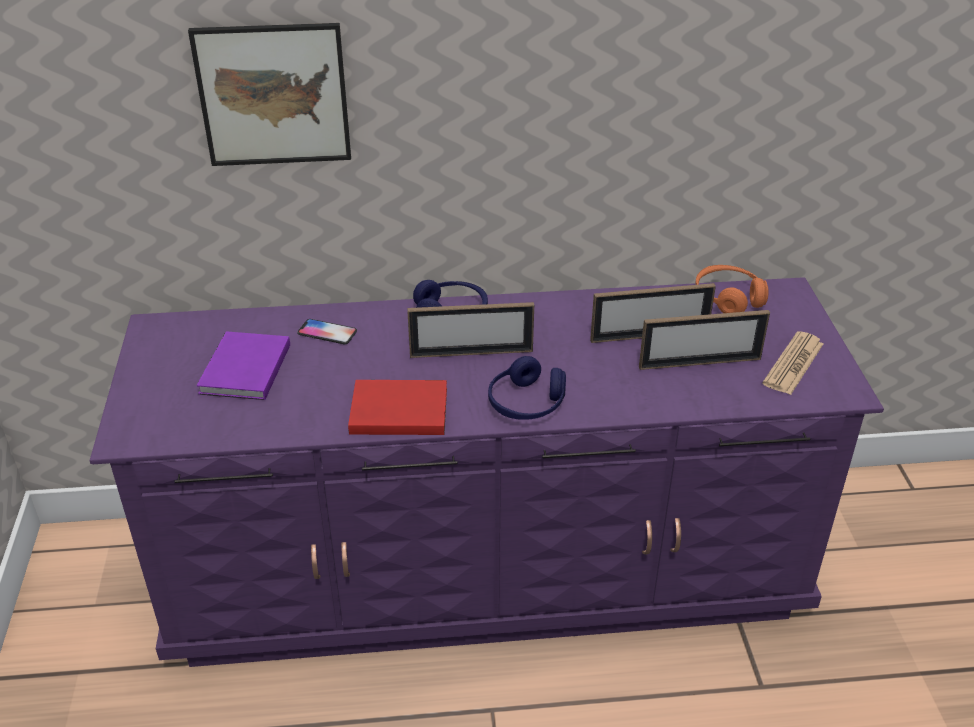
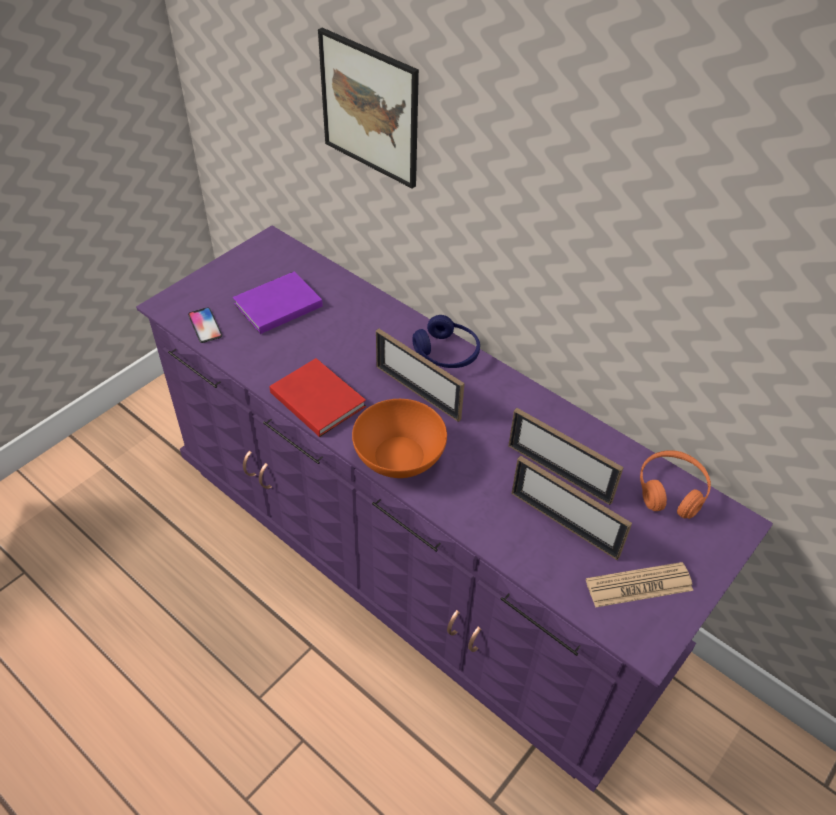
camera: 45 degrees right, 10 degrees up
phone [297,319,357,344] -> phone moved to [188,307,222,343]
blue headphones [488,356,566,420] -> orange bowl [352,399,447,478]

